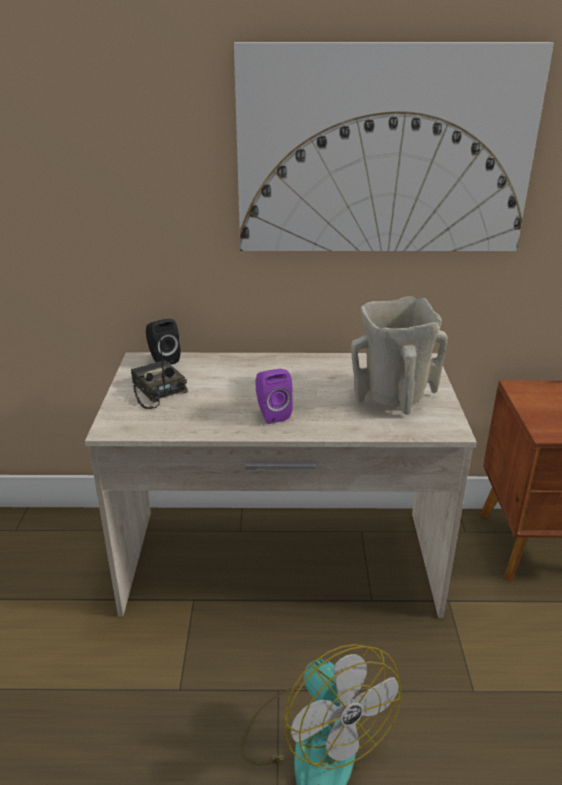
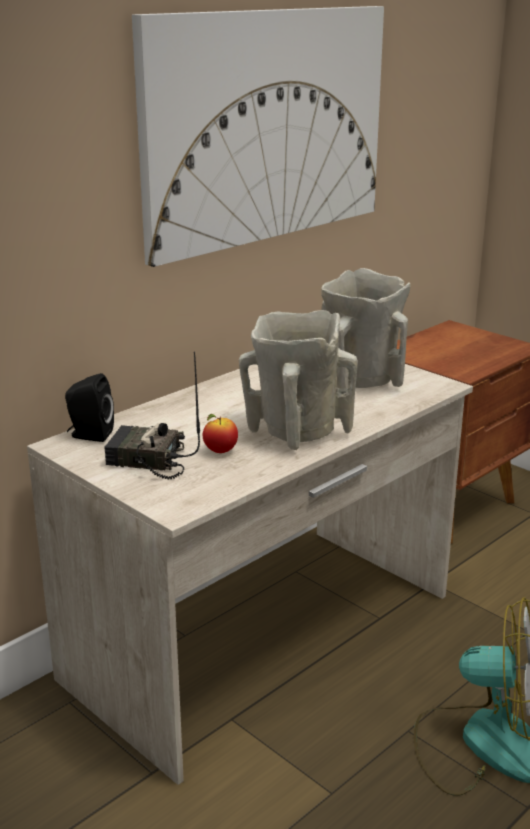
camera: 45 degrees left, 5 degrees down
purple speaker [255,369,293,424] -> beige vase [239,310,358,450]
none -> apple [203,414,238,453]

